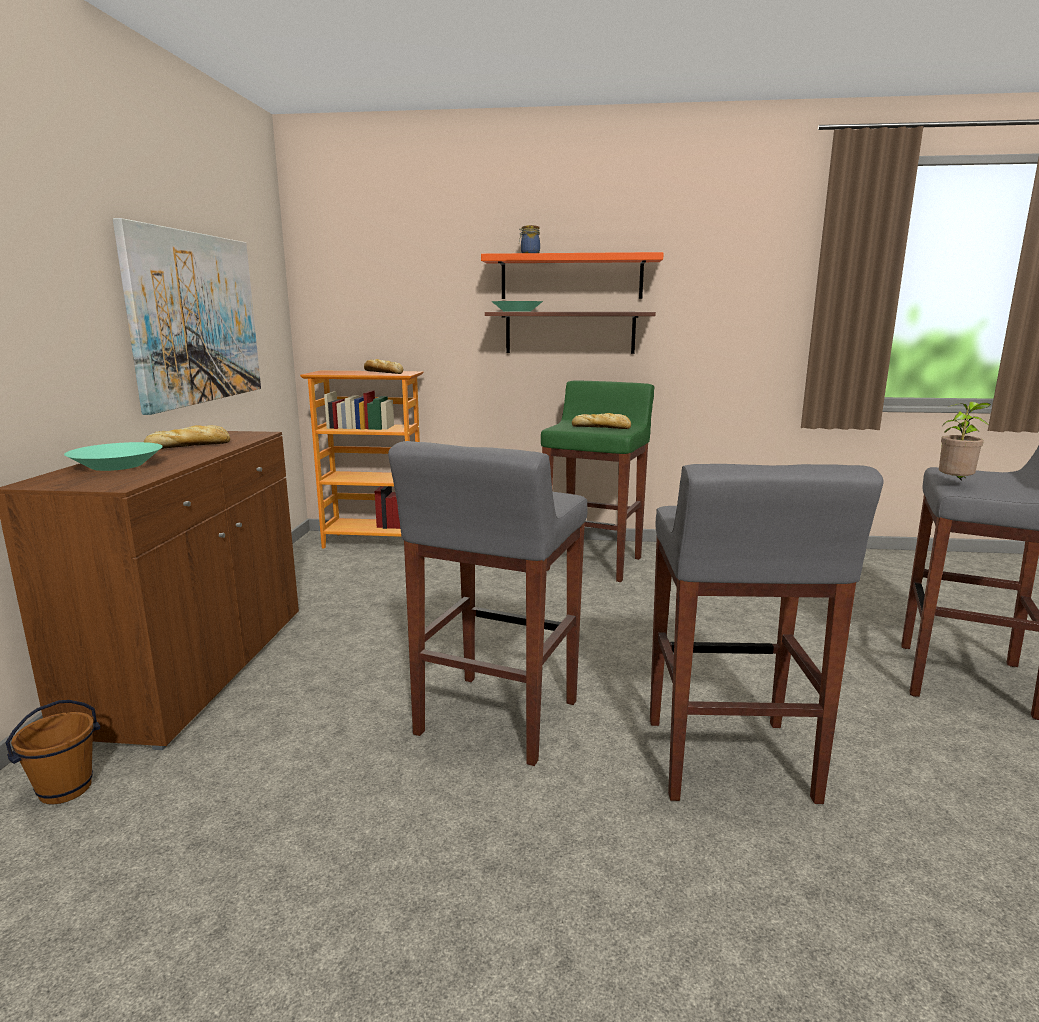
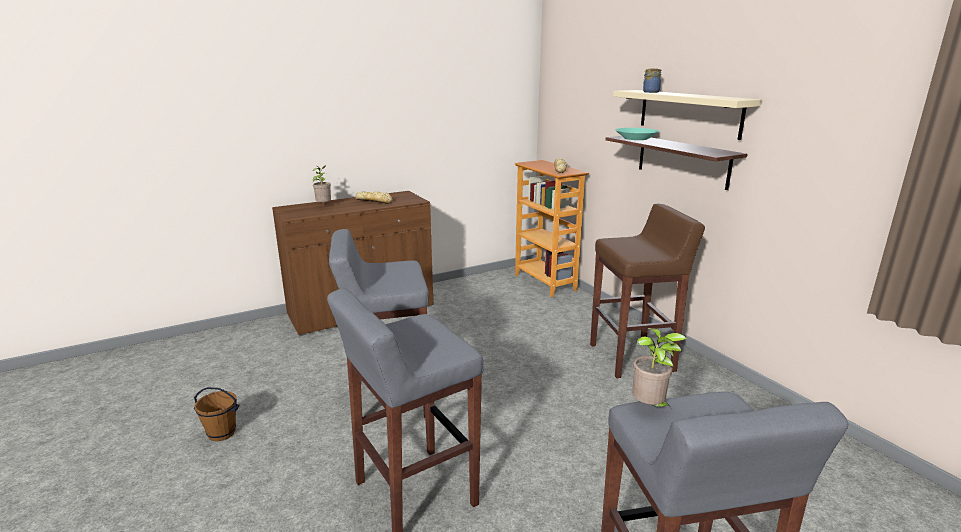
camera: 55 degrees right, 5 degrees up
brown bucket [5,700,100,805] -> brown bucket moved to [194,387,239,441]
turquoise bowl [64,442,163,471] -> potted plant [312,165,331,203]
picture [113,218,261,415] -> none
orange shelf [481,252,664,299] -> beige shelf [613,90,762,140]
green stool [541,381,654,582] -> brown stool [590,204,705,378]
bread [572,413,631,429] -> none

